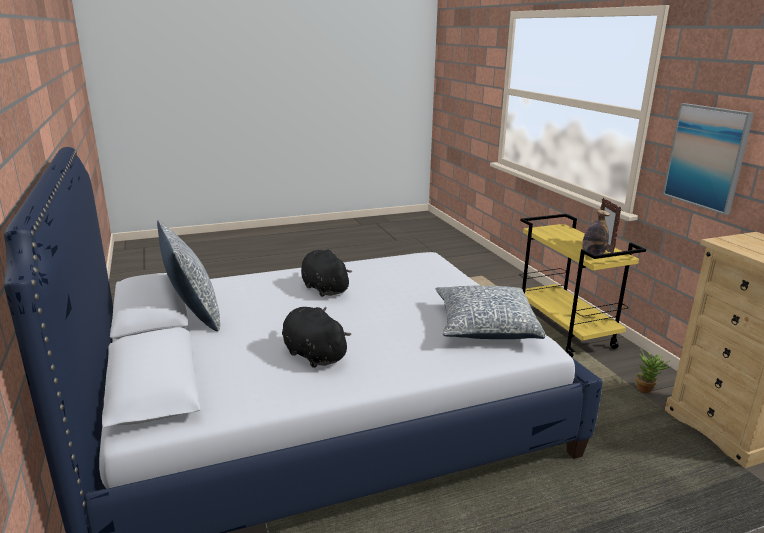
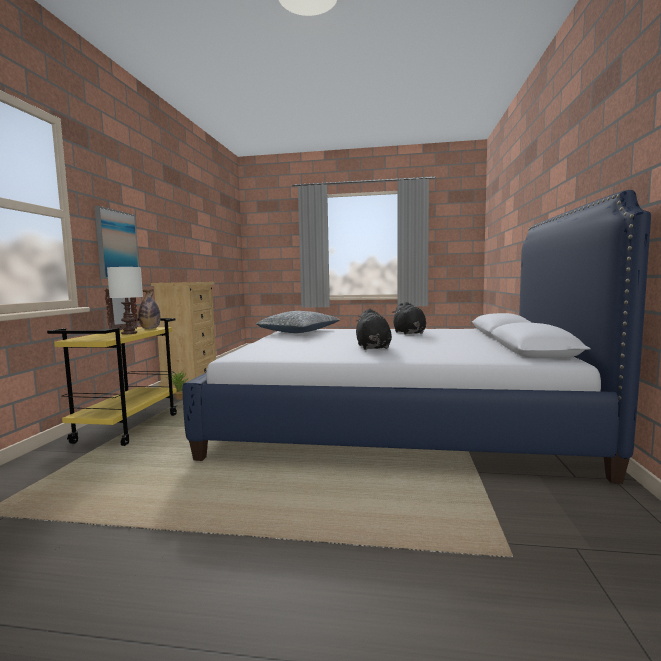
camera: 150 degrees left, 15 degrees down
pillow [157,220,220,331] -> none
none -> white table lamp [107,267,143,334]

